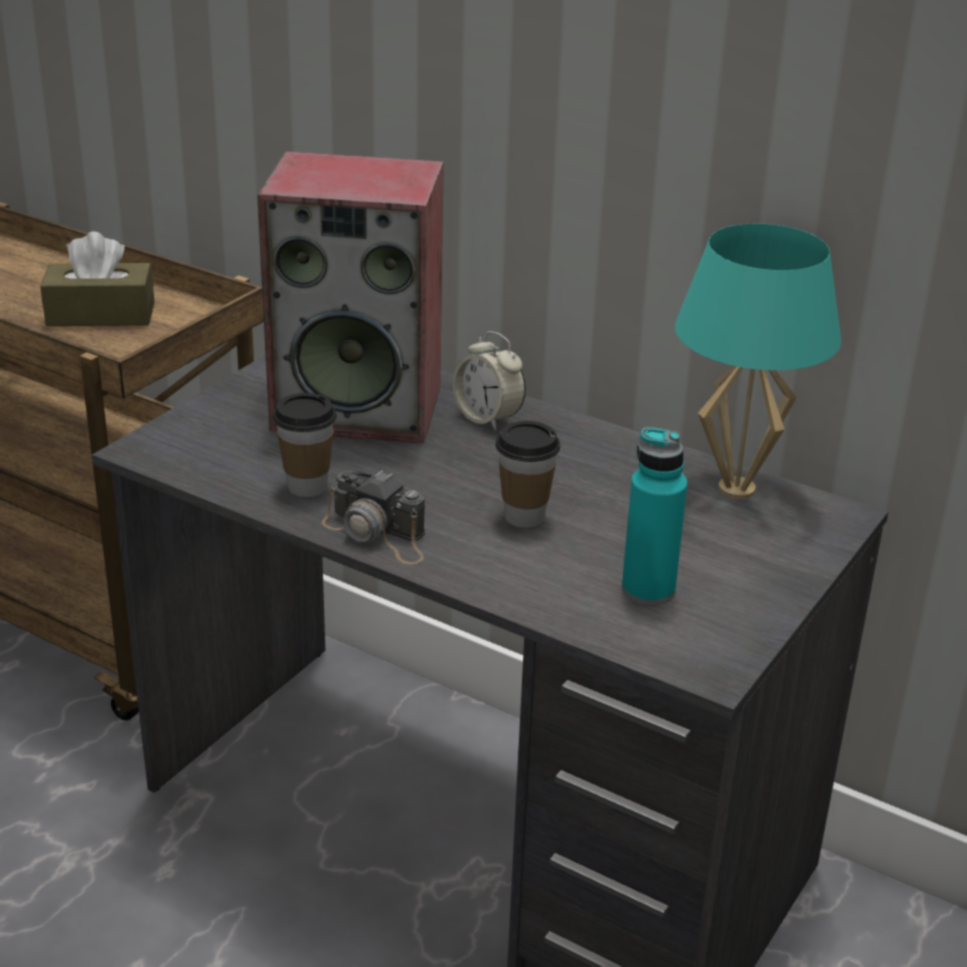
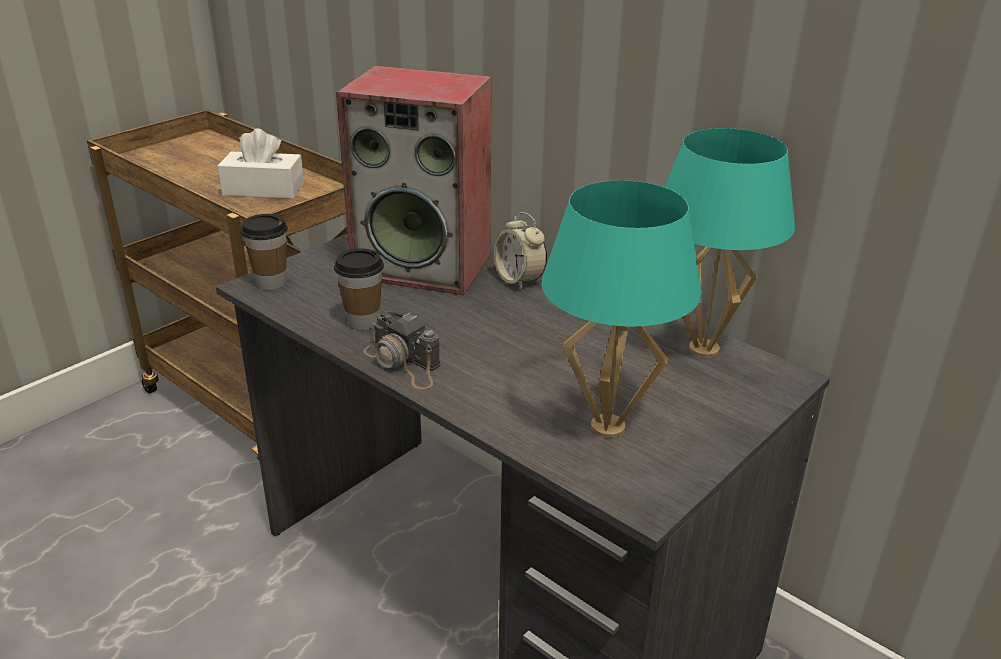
camera: 10 degrees right, 0 degrees up
brown tissue box [40,232,154,326] -> white tissue box [218,128,304,199]
cup [495,421,560,527] -> cup moved to [240,214,288,290]
turquoise bottle [622,427,688,606] -> turquoise table lamp [542,180,702,438]

